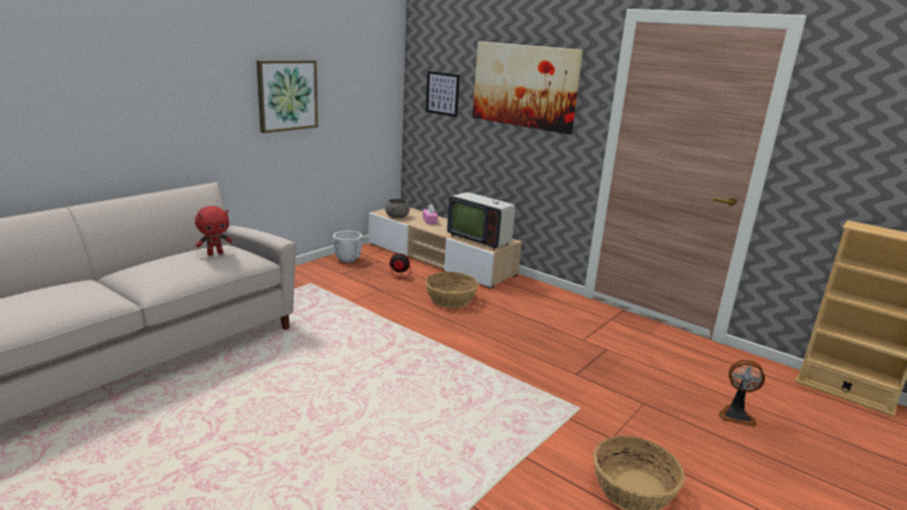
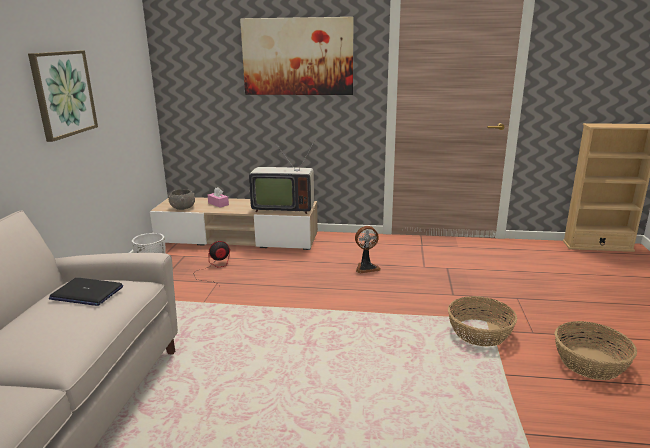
camera: 30 degrees left, 0 degrees up
red plush toy [195,206,232,255] -> laptop [49,278,123,306]
basket [425,272,478,308] -> basket moved to [448,296,517,347]
picture [426,71,460,117] -> none
fan [718,360,765,427] -> fan moved to [355,226,381,273]

